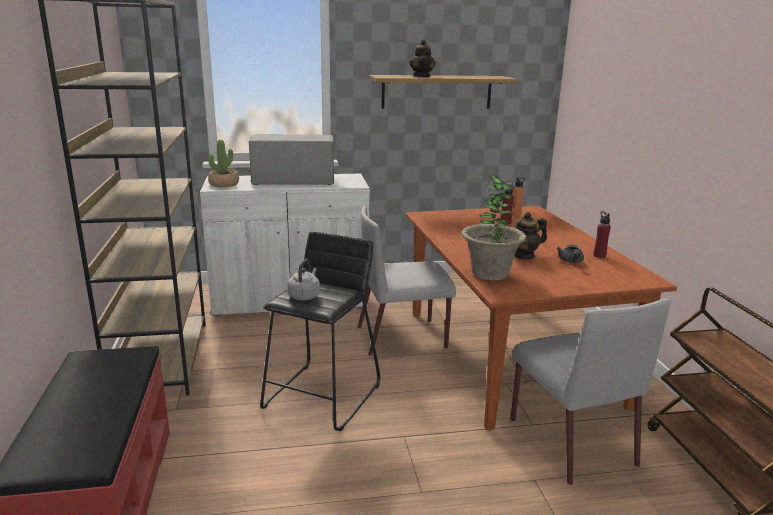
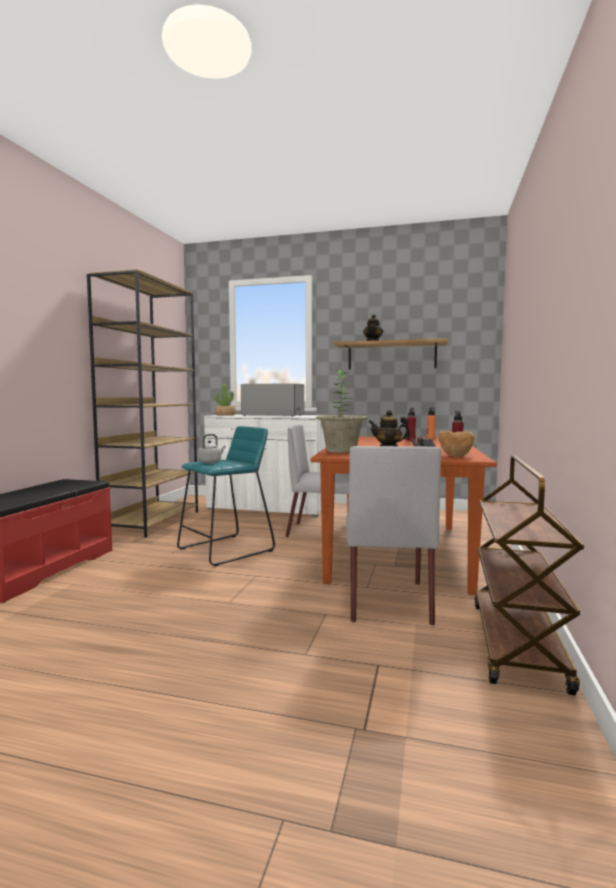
camera: 25 degrees right, 15 degrees down
black stool [260,231,380,431] -> turquoise stool [177,426,275,566]
none -> brown bowl [438,431,475,457]

